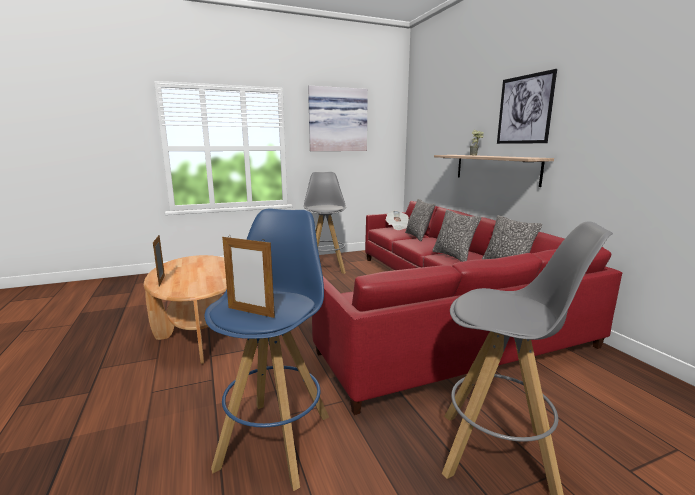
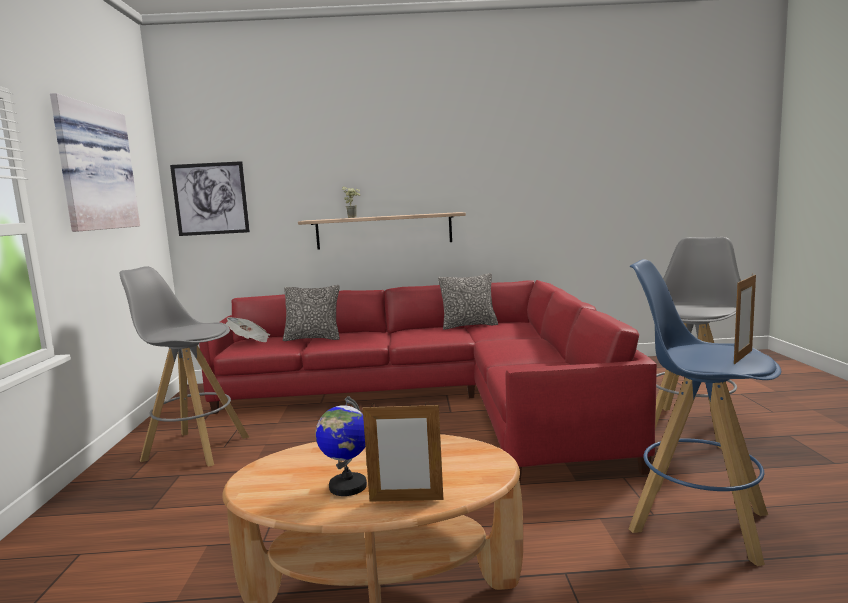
camera: 70 degrees left, 5 degrees down
pillow [432,210,481,262] -> none
picture [497,69,557,144] -> picture moved to [170,161,250,236]
none -> globe [315,396,367,496]

